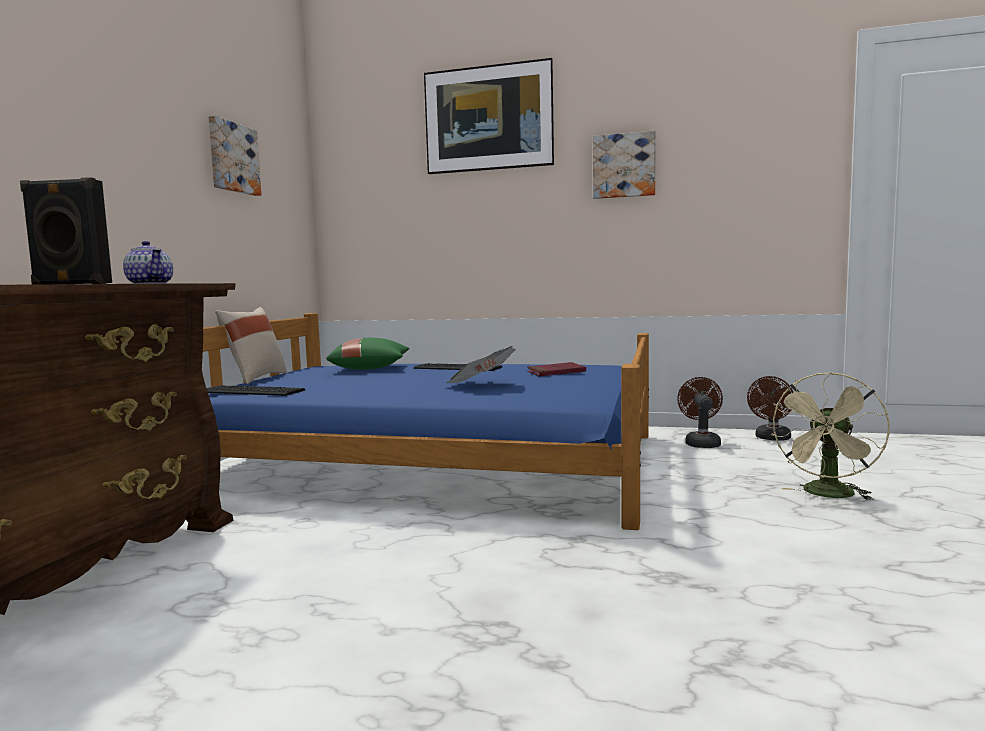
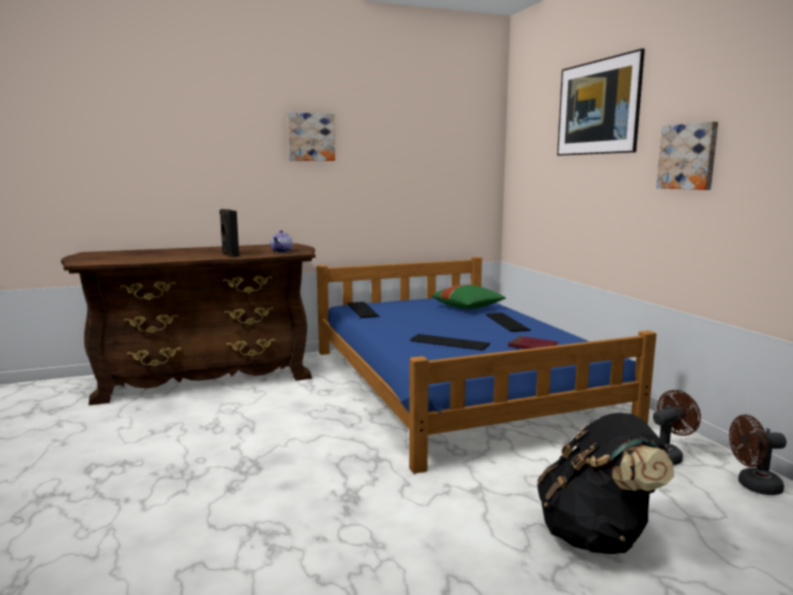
camera: 55 degrees right, 5 degrees up
picture [209,116,262,196] -> picture moved to [287,112,335,161]
beige pillow [215,307,287,384] -> none
newspaper [446,346,516,383] -> keyboard [410,334,490,351]
beige fan [771,372,890,501] -> black backpack [537,413,674,554]

